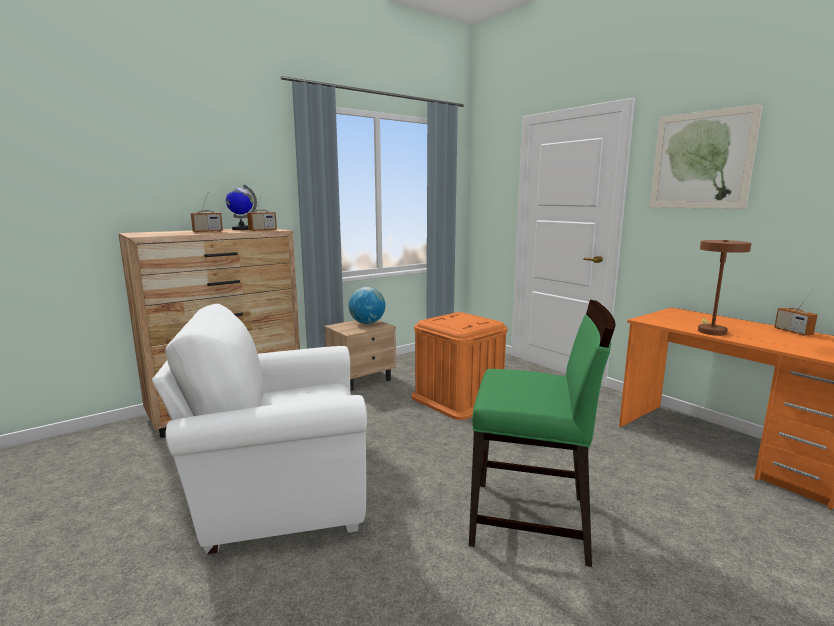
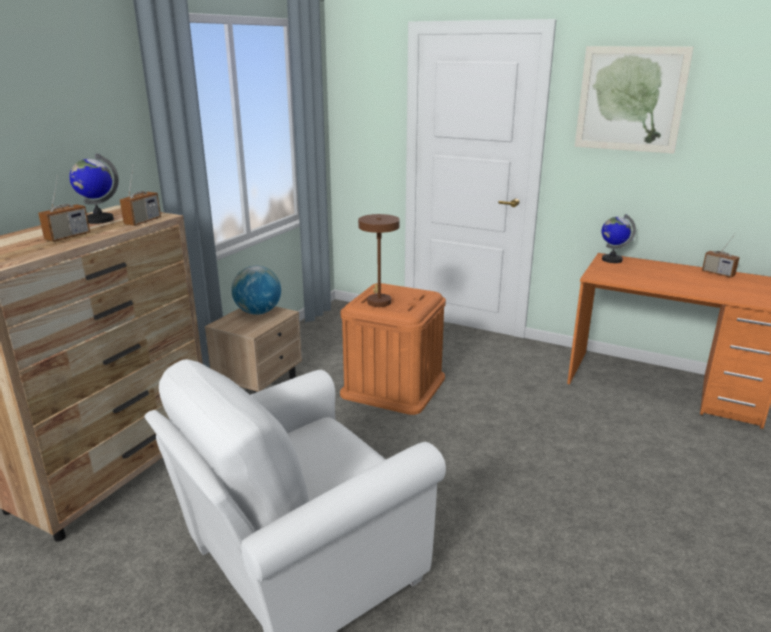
camera: 25 degrees left, 10 degrees up
green chair [469,300,615,567] -> none
brown table lamp [698,240,752,336] -> brown table lamp moved to [358,214,400,307]
none -> globe [602,214,636,263]

